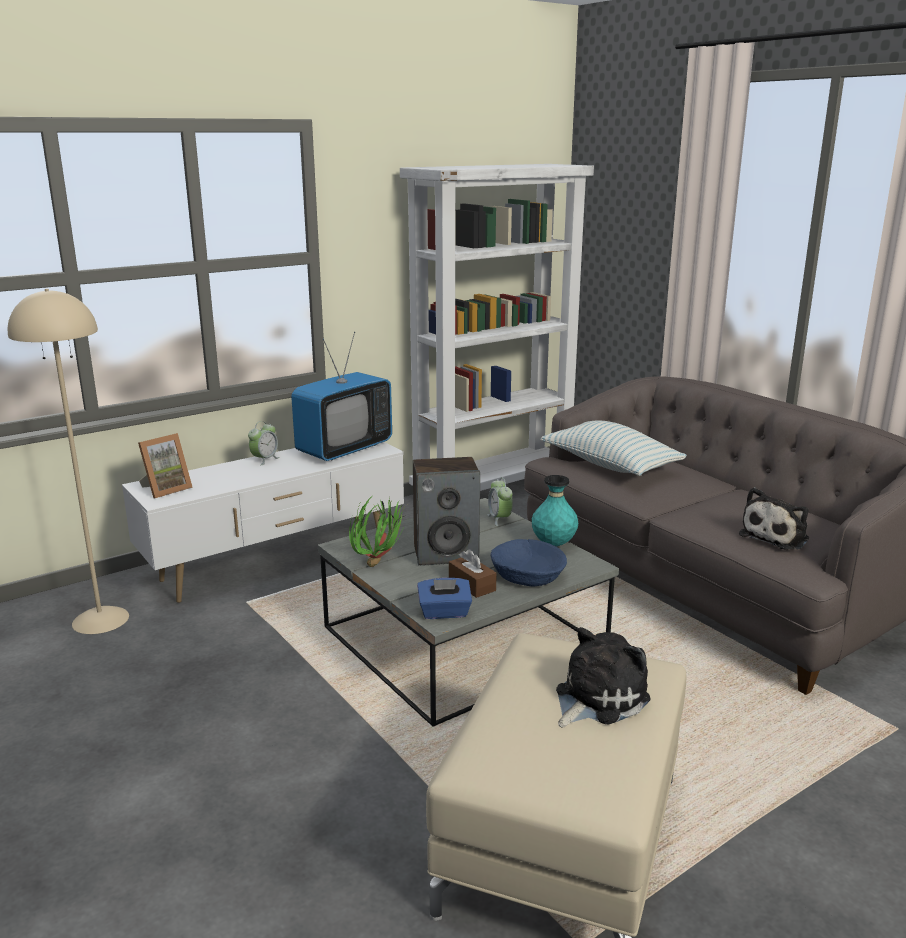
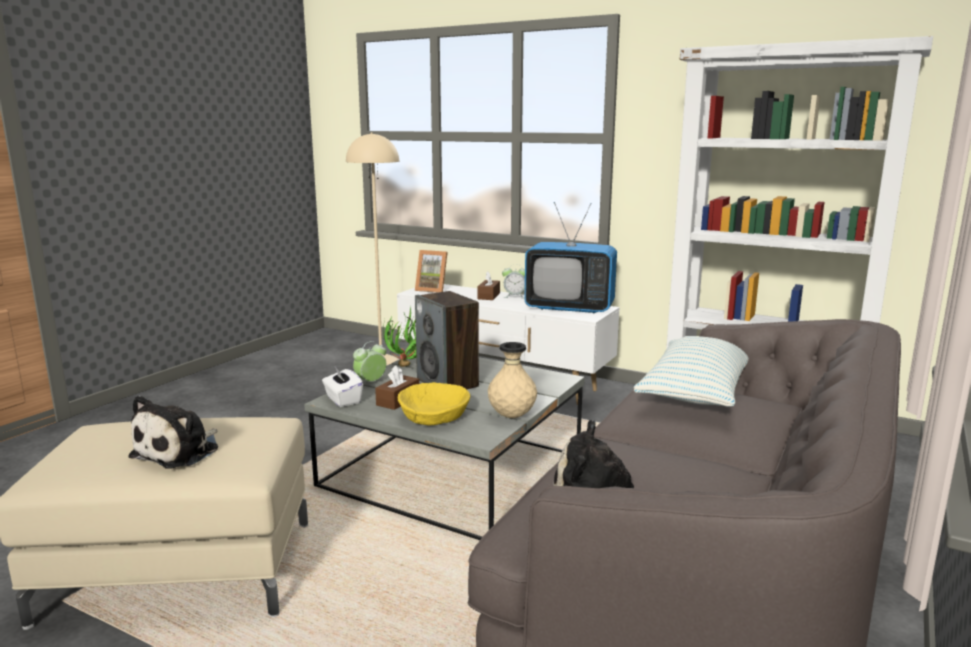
camera: 65 degrees right, 5 degrees down
blue tissue box [417,578,472,619] -> white tissue box [322,367,363,407]
alarm clock [487,477,513,526] -> alarm clock moved to [353,341,387,382]
blue bowl [491,539,567,586] -> yellow bowl [398,382,470,426]
turquoise vase [532,475,578,546] -> beige vase [488,342,537,418]
plush toy [556,627,650,728] -> plush toy turned 90 degrees clockwise [128,395,218,469]
none -> brown tissue box [478,271,500,300]

